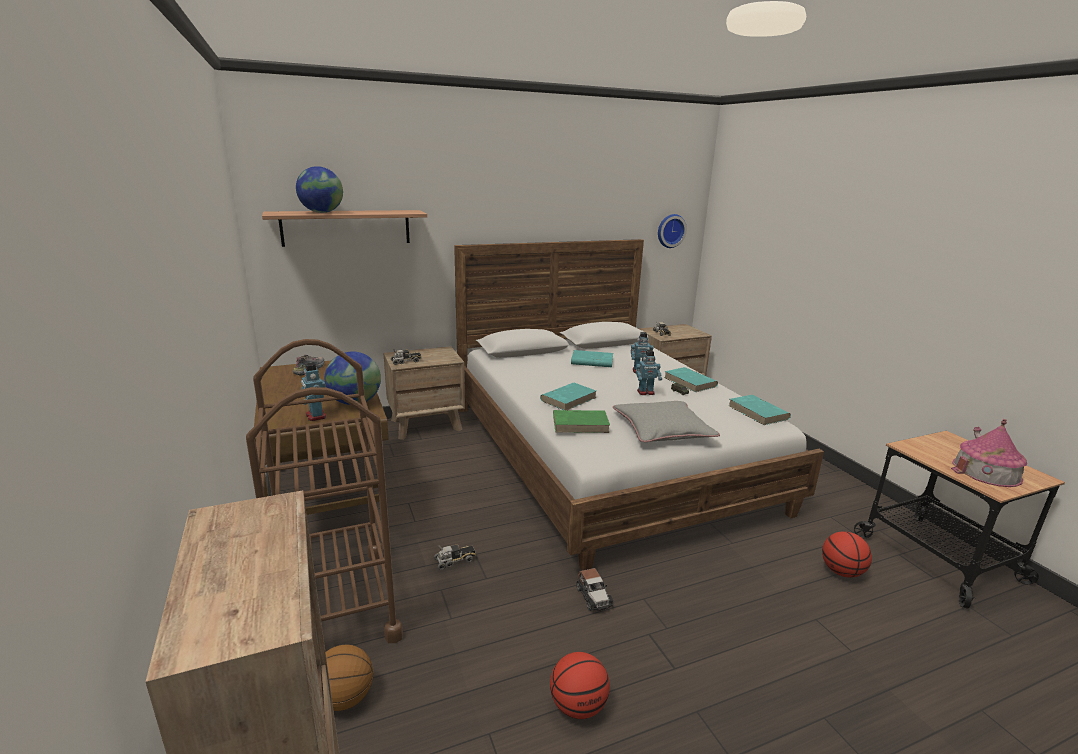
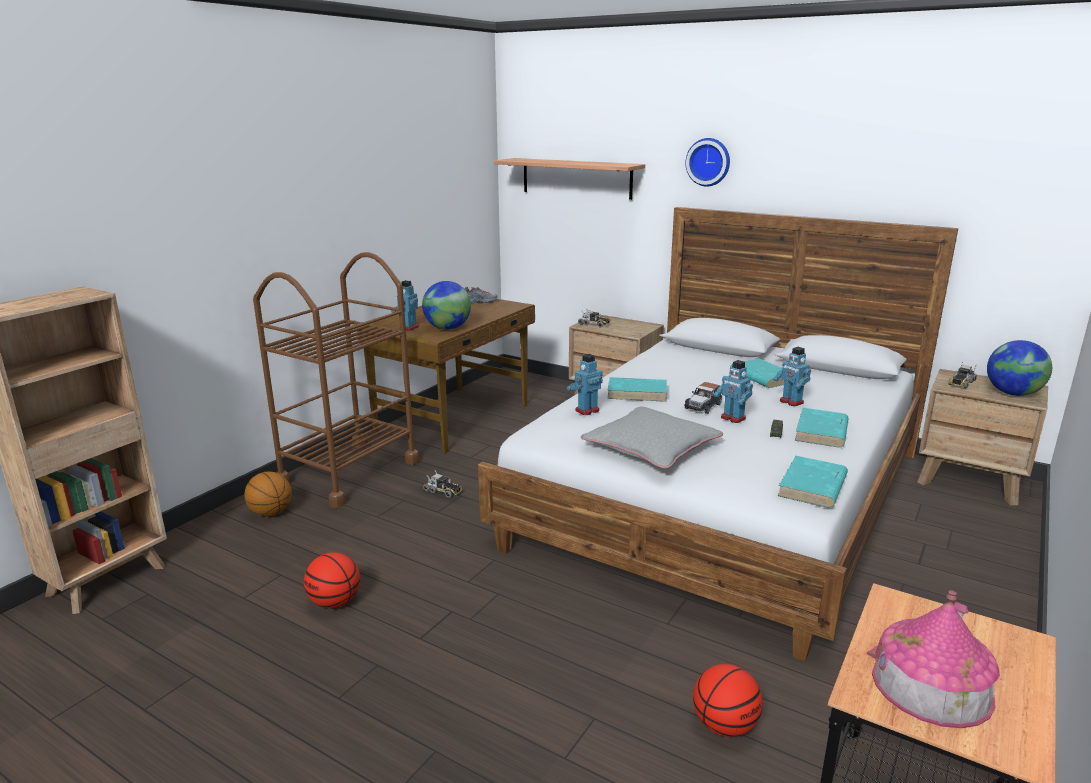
camera: 55 degrees right, 0 degrees up
globe [296,166,343,213] -> globe moved to [987,340,1052,396]
green book [553,410,610,433] -> toy robot [567,354,603,415]
toy car [576,568,613,611] -> toy car moved to [684,382,722,414]
wall clock [658,214,687,248] -> wall clock moved to [685,138,730,186]

